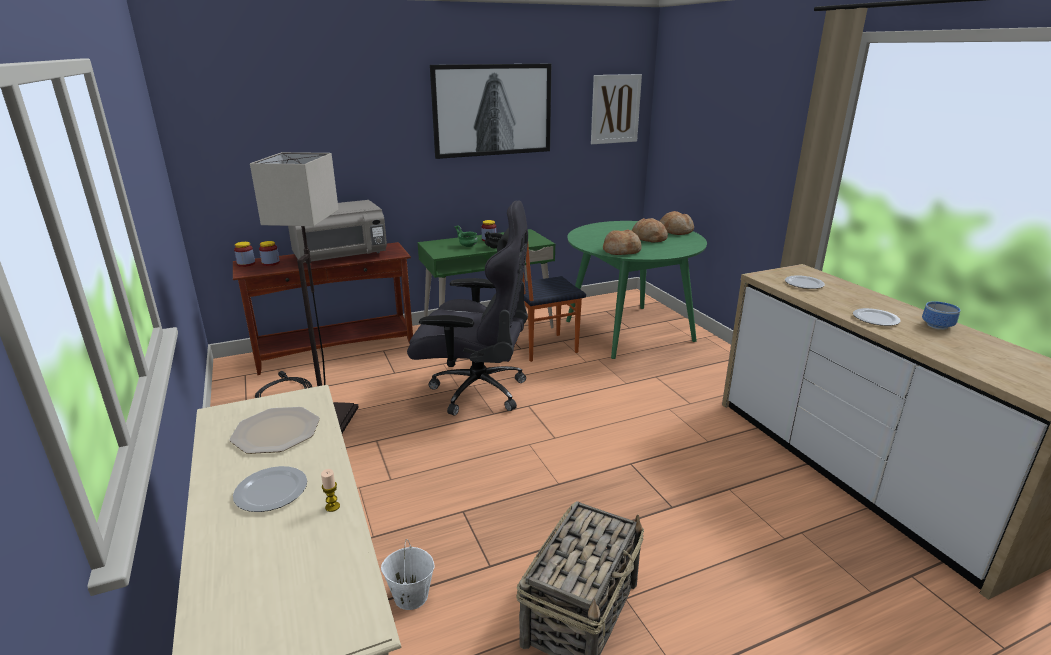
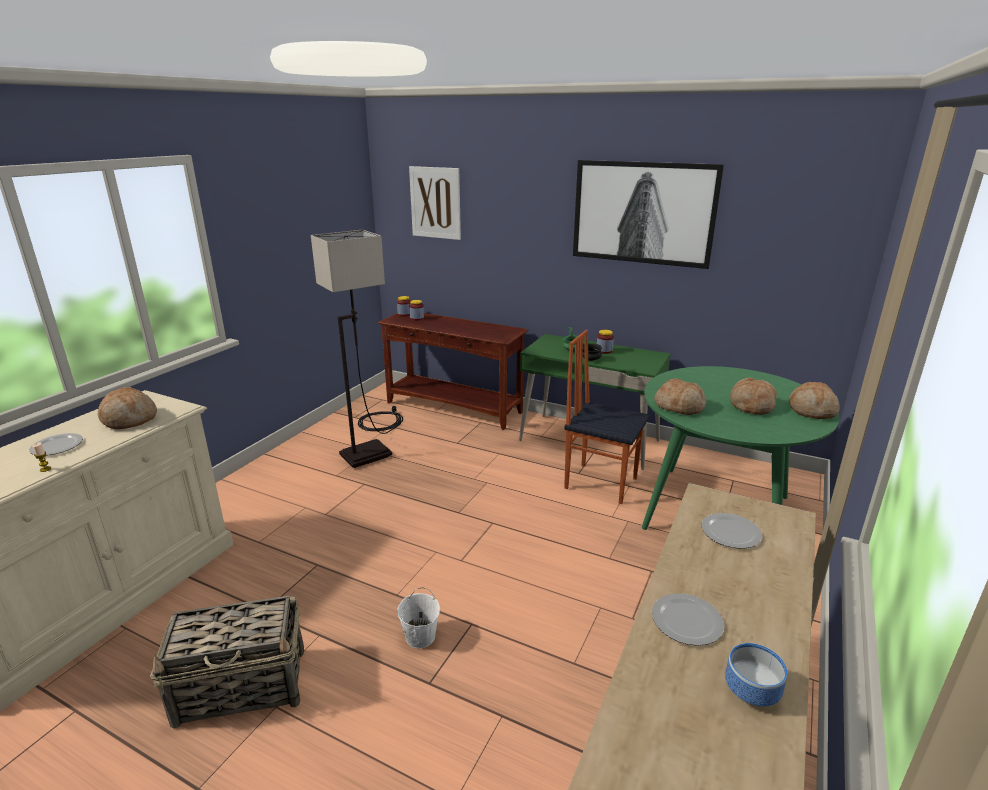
camera: 50 degrees right, 0 degrees up
plate [230,407,320,454] -> bread [98,387,157,429]
grey microwave [288,200,387,263] -> none
white bucket [381,539,435,610] -> white bucket moved to [397,588,440,648]
black office chair [407,200,528,416] -> none
picture [591,74,642,144] -> picture moved to [409,166,461,240]

